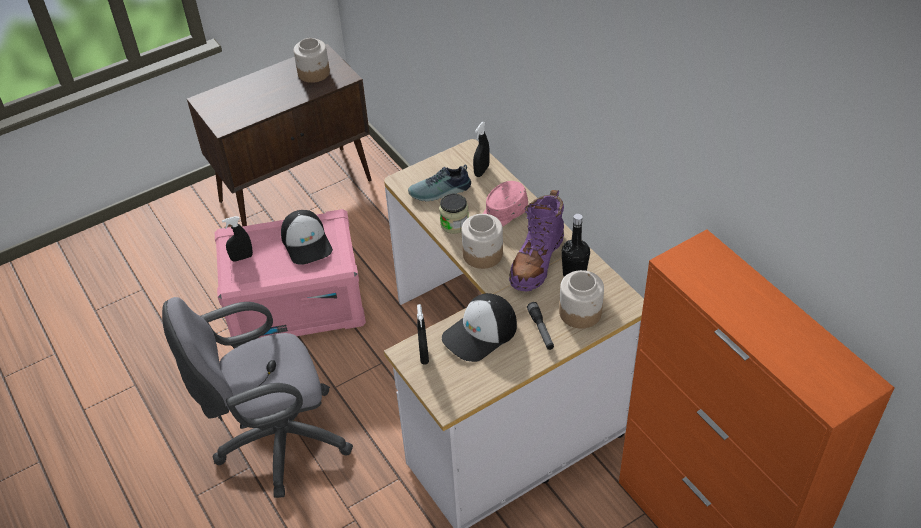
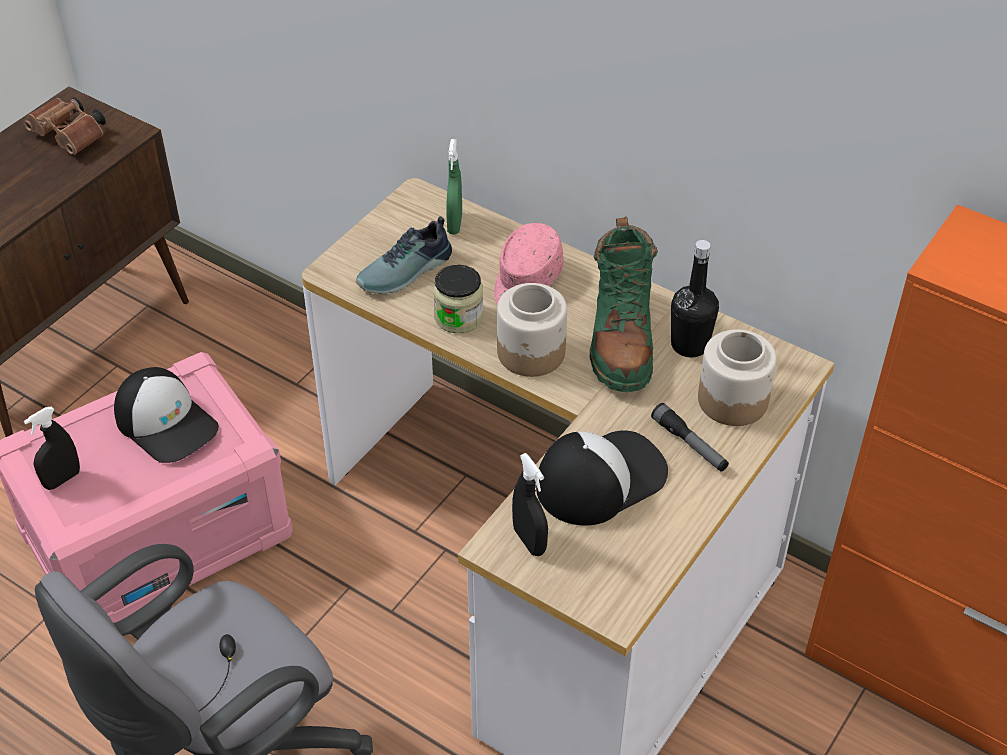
camera: 25 degrees left, 0 degrees up
jar [294,38,330,83] -> brown binoculars [24,97,106,155]
cap [442,293,517,362] -> cap turned 150 degrees counterclockwise [536,430,668,526]
black spray bottle [473,122,490,177] -> green spray bottle [446,139,462,234]
purple boot [509,190,564,291] -> green boot [590,216,658,392]

